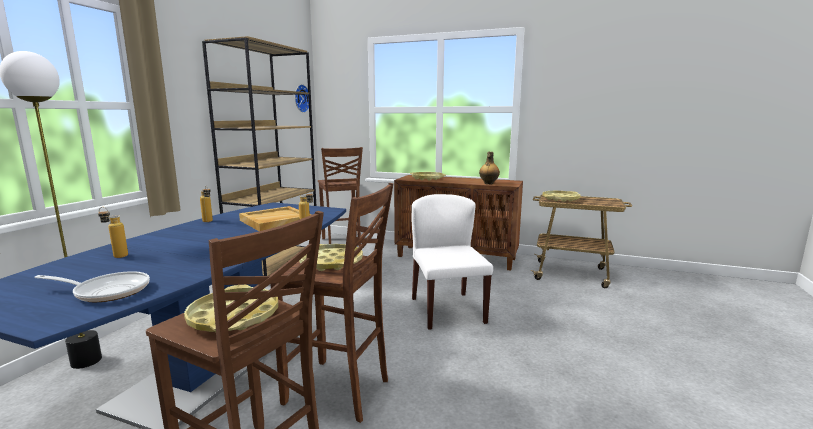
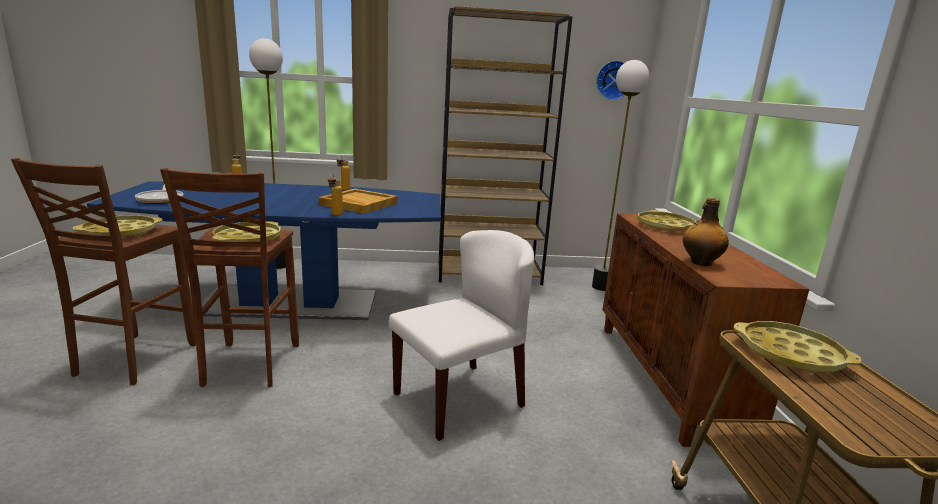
camera: 65 degrees right, 5 degrees up
brown stool [318,147,363,246] -> floor lamp [592,60,649,291]

